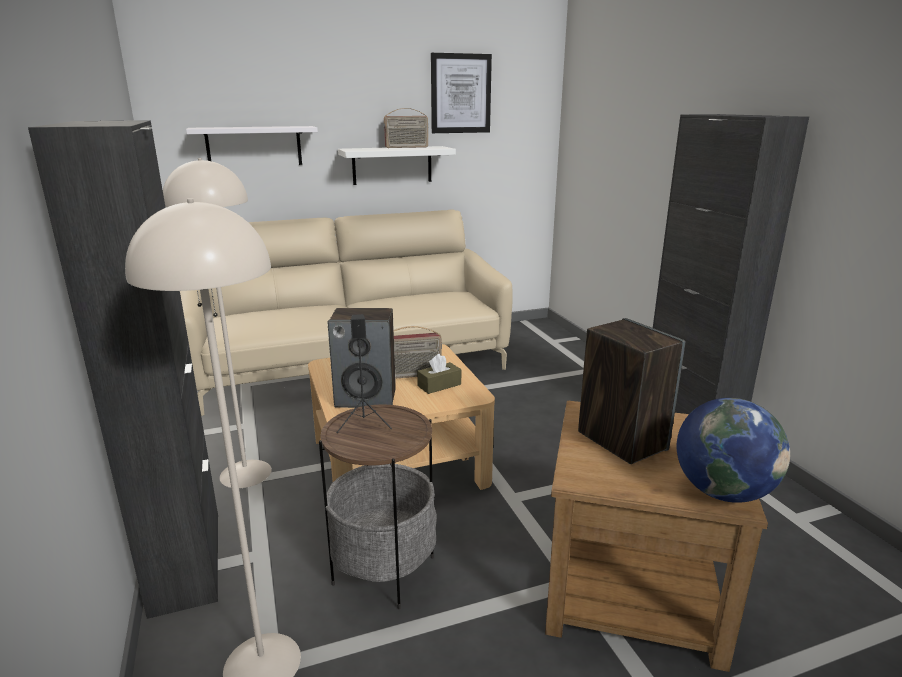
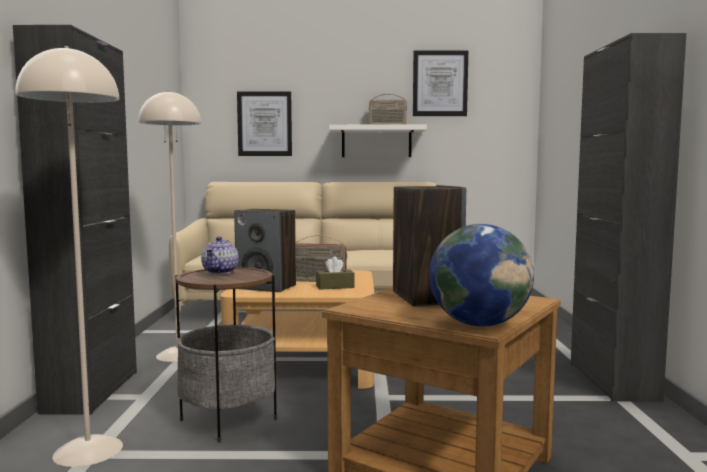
camera: 20 degrees right, 15 degrees down
white shelf [186,126,318,165] -> picture [237,92,292,156]
black speaker [337,314,392,433] -> teapot [201,236,239,274]

